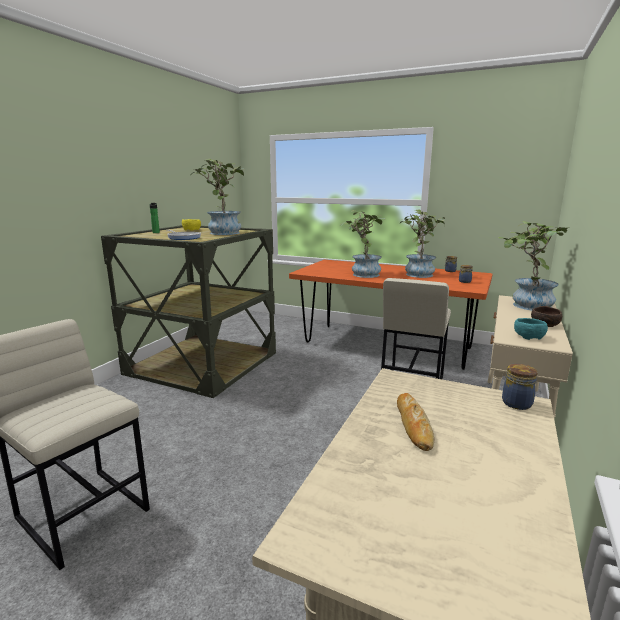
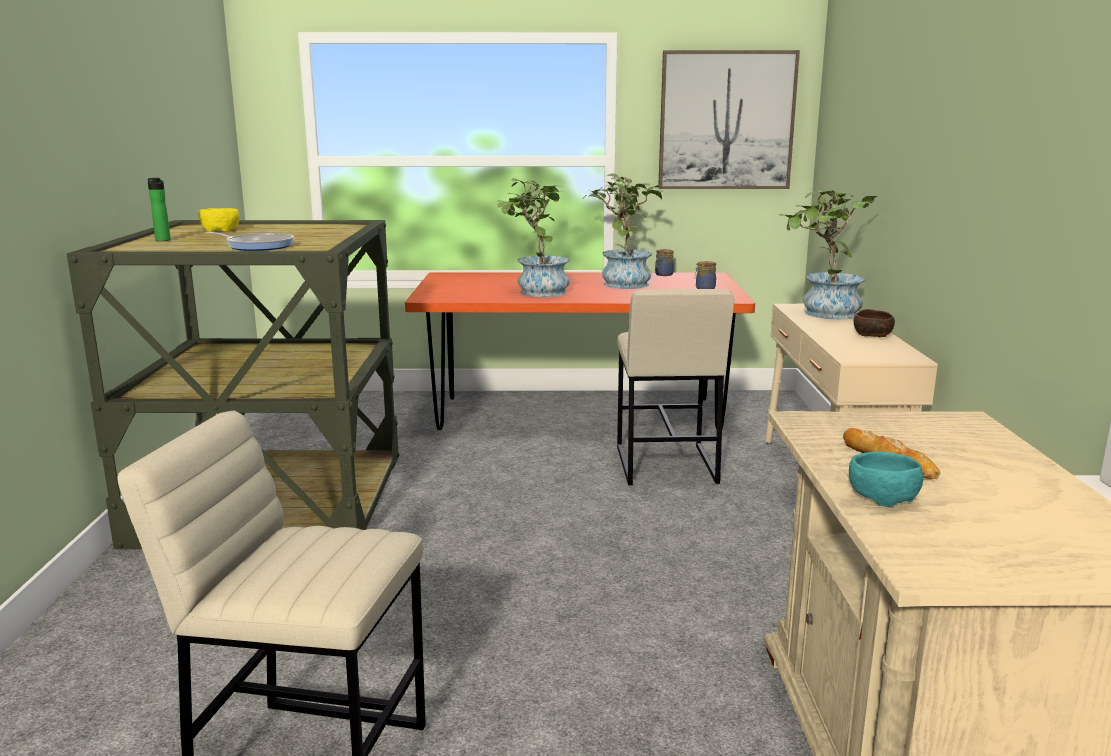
camera: 25 degrees left, 0 degrees up
potted plant [190,159,244,235] -> none
jar [502,364,537,410] -> none
turquoise bowl [514,318,548,340] -> turquoise bowl moved to [849,452,923,507]
none -> picture [658,50,800,189]

